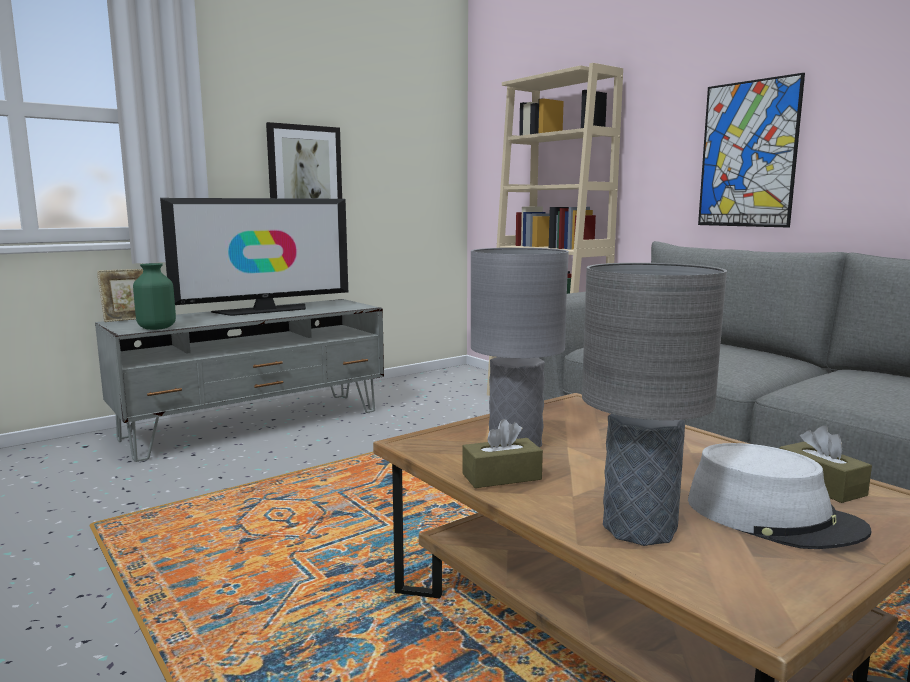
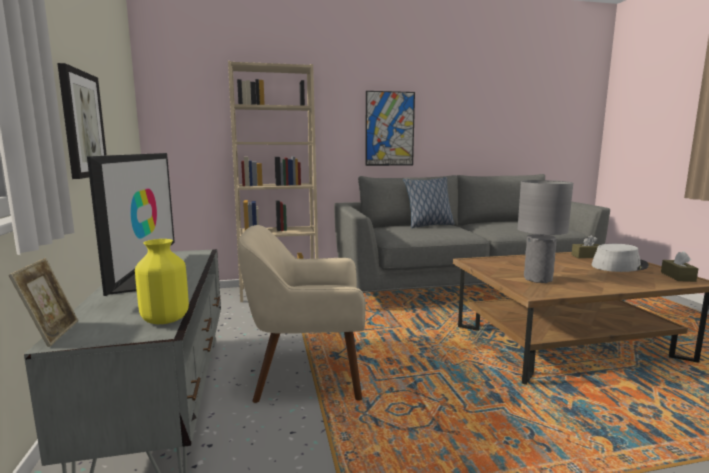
camera: 65 degrees left, 0 degrees up
green vase [133,263,176,330] -> yellow vase [135,239,189,324]
brown tissue box [462,419,543,488] -> brown tissue box moved to [661,251,699,282]
grey table lamp [582,263,727,546] -> none
none -> beige armchair [238,225,366,403]
none -> pillow [403,177,455,228]

